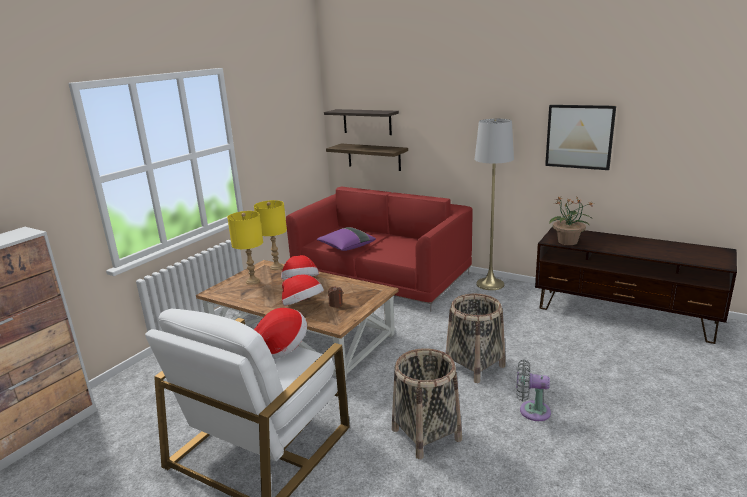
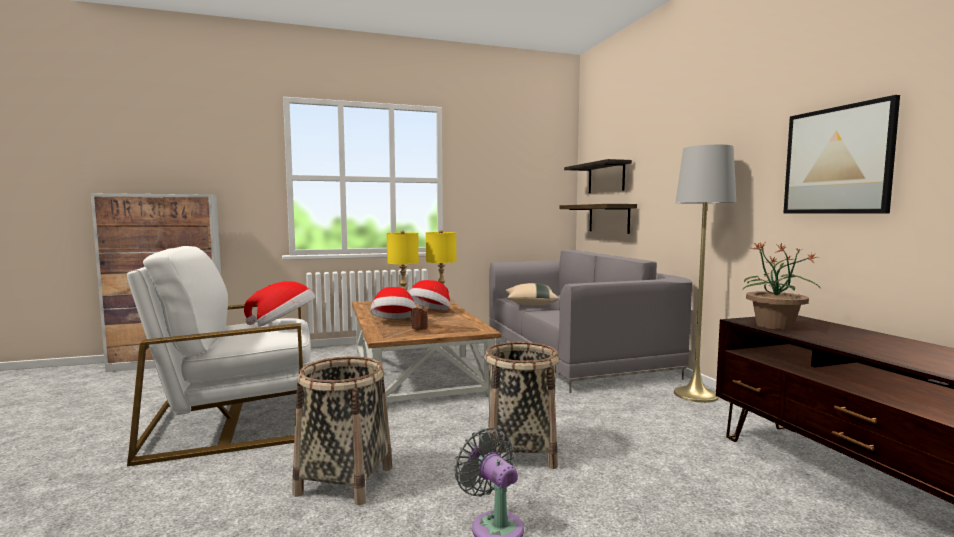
camera: 40 degrees right, 15 degrees down
red sofa [286,187,473,312] -> grey sofa [489,249,692,393]
purple pillow [317,227,376,251] -> beige pillow [505,283,559,306]

